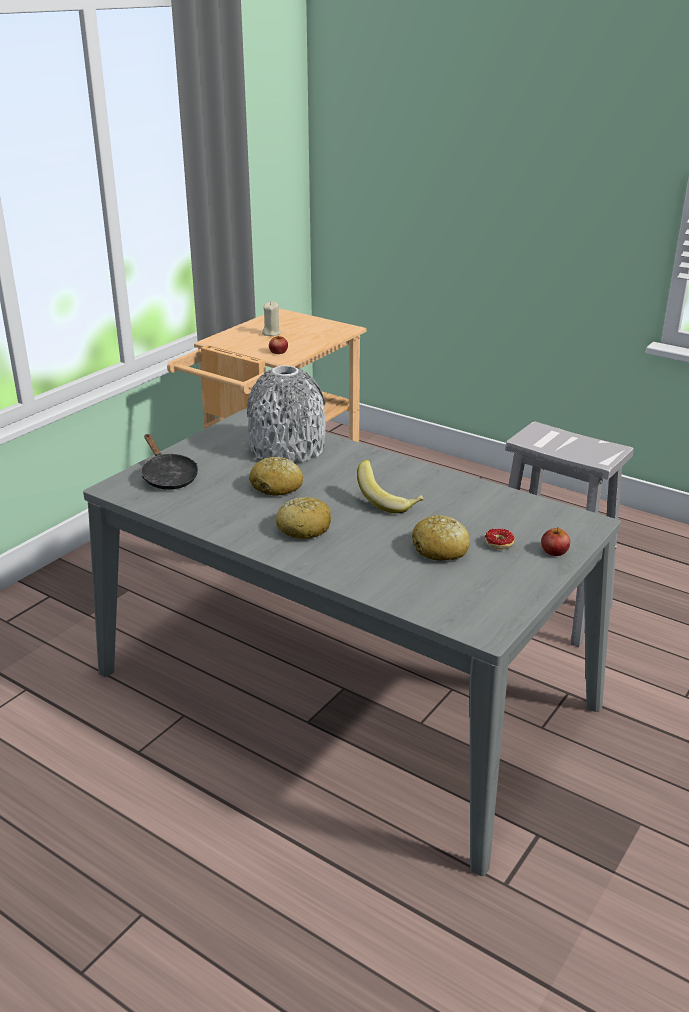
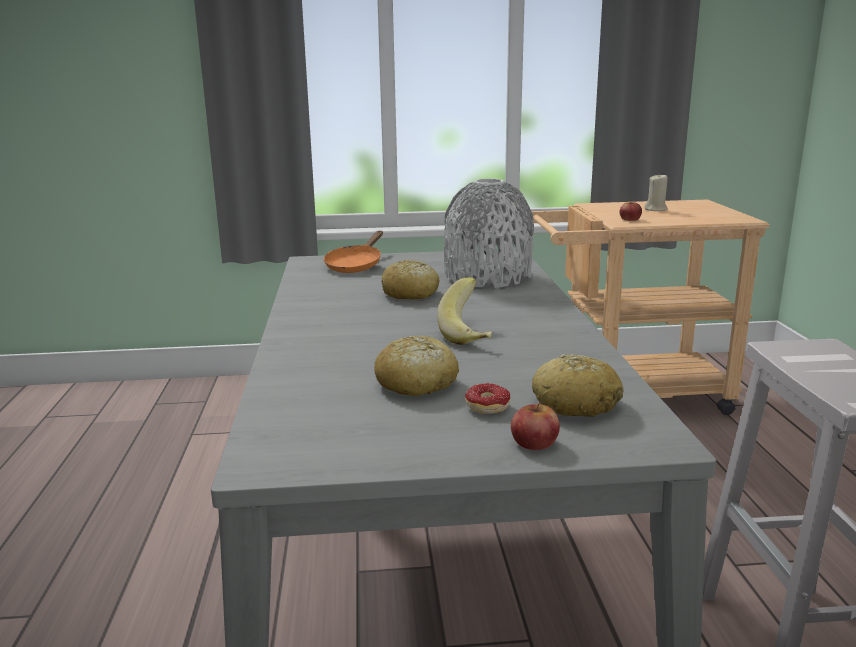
camera: 50 degrees right, 10 degrees down
black frying pan [141,434,198,490] -> orange frying pan [324,231,383,273]
bread [276,497,331,539] -> bread moved to [532,354,623,417]

